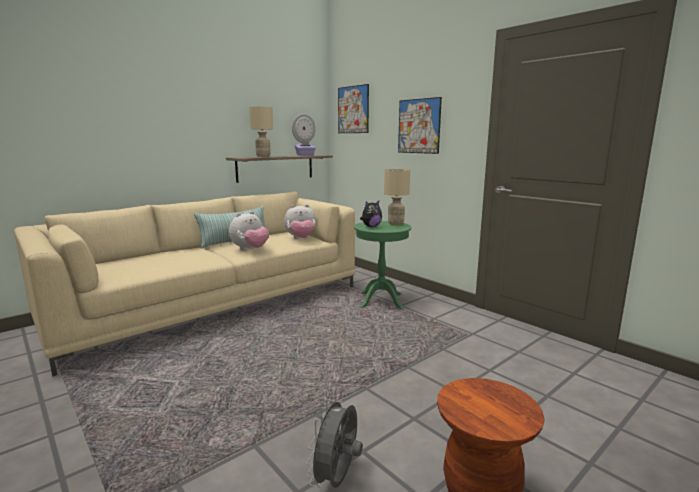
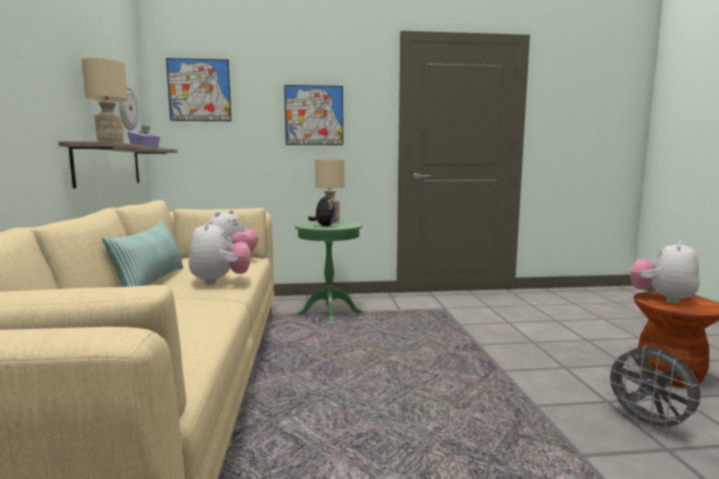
camera: 55 degrees left, 5 degrees down
none -> plush toy [630,241,700,303]

